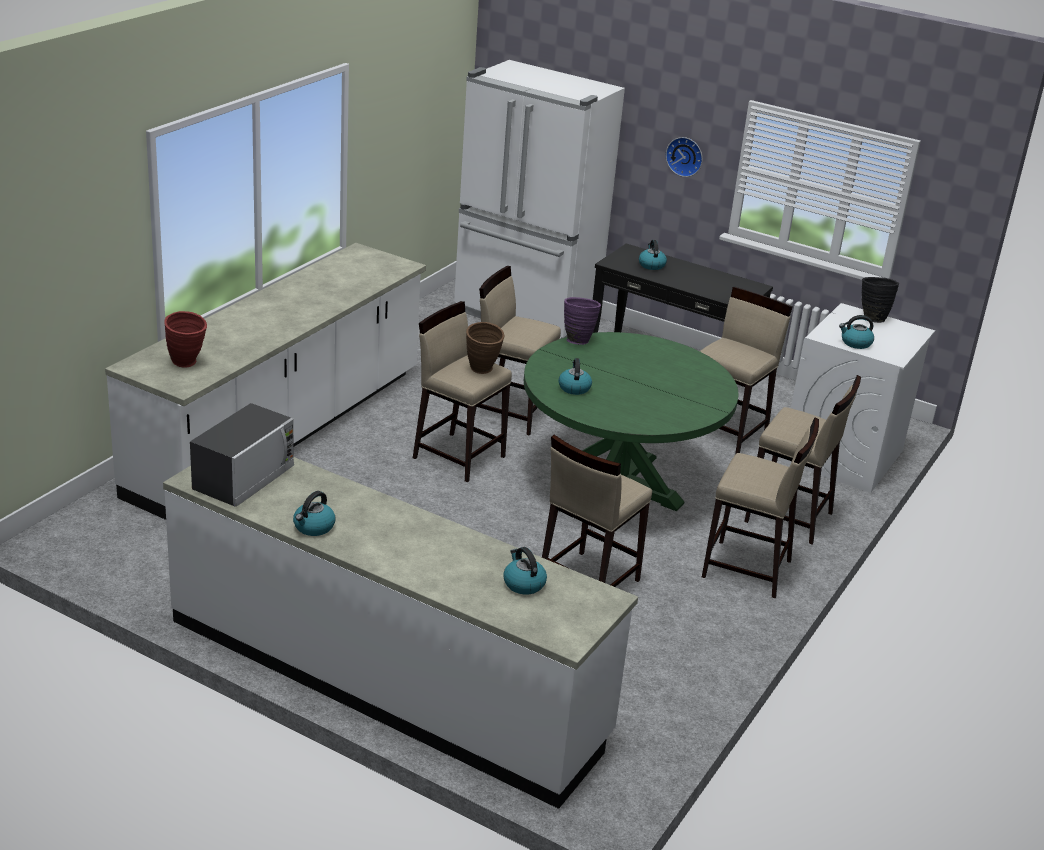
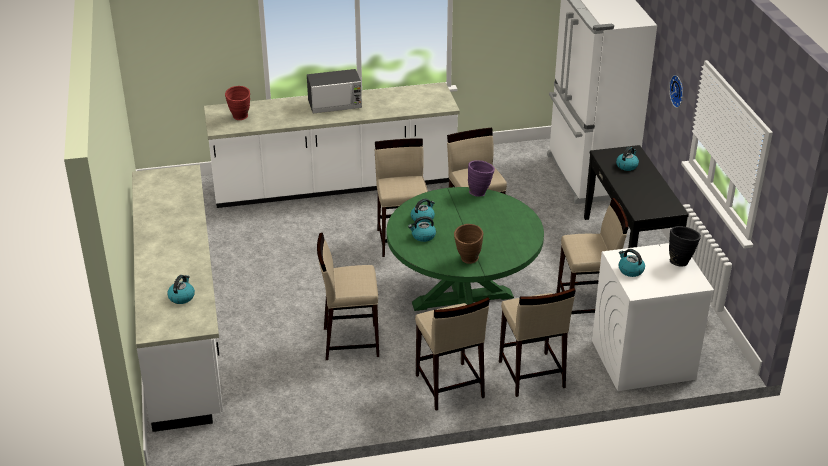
camera: 50 degrees right, 5 degrees up
microwave [190,403,294,507] -> microwave moved to [307,69,362,113]
kettle [293,491,335,536] -> kettle moved to [408,216,436,242]
brown vase [466,322,504,374] -> brown vase moved to [454,224,483,264]

